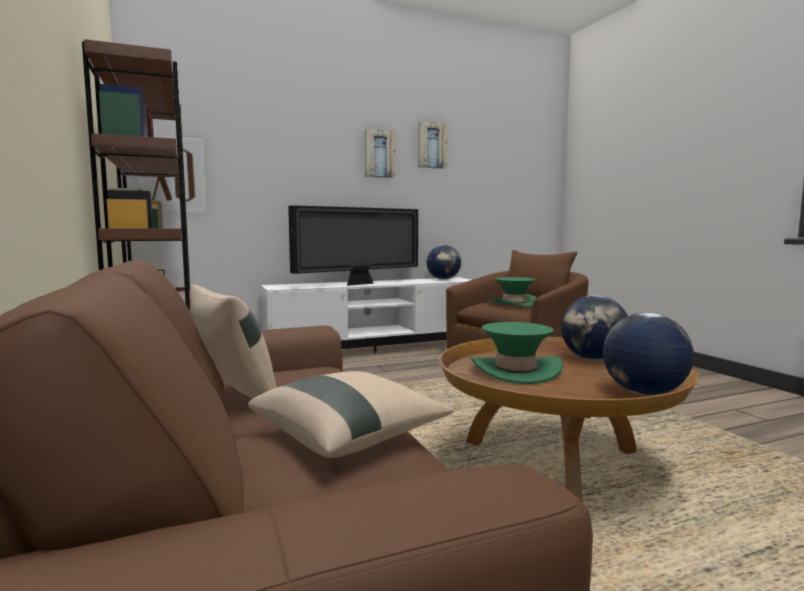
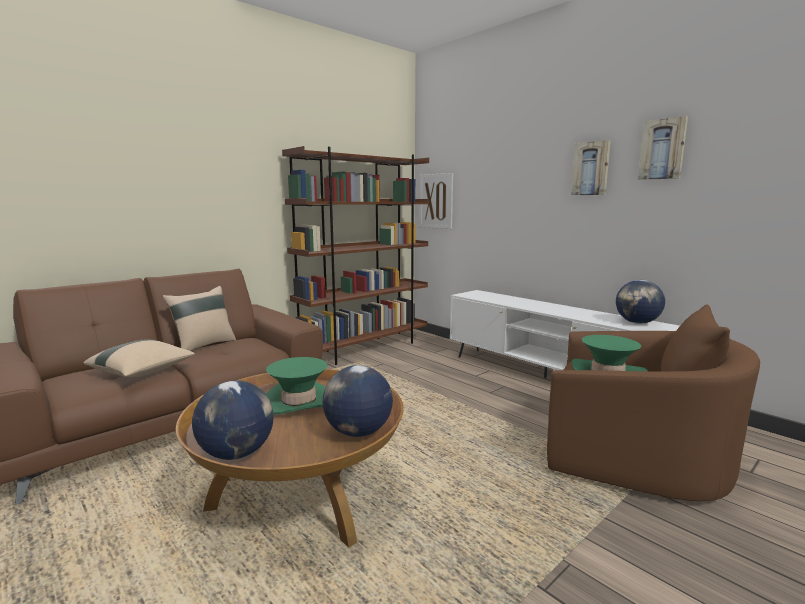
camera: 70 degrees right, 5 degrees up
television [288,205,418,286] -> none

